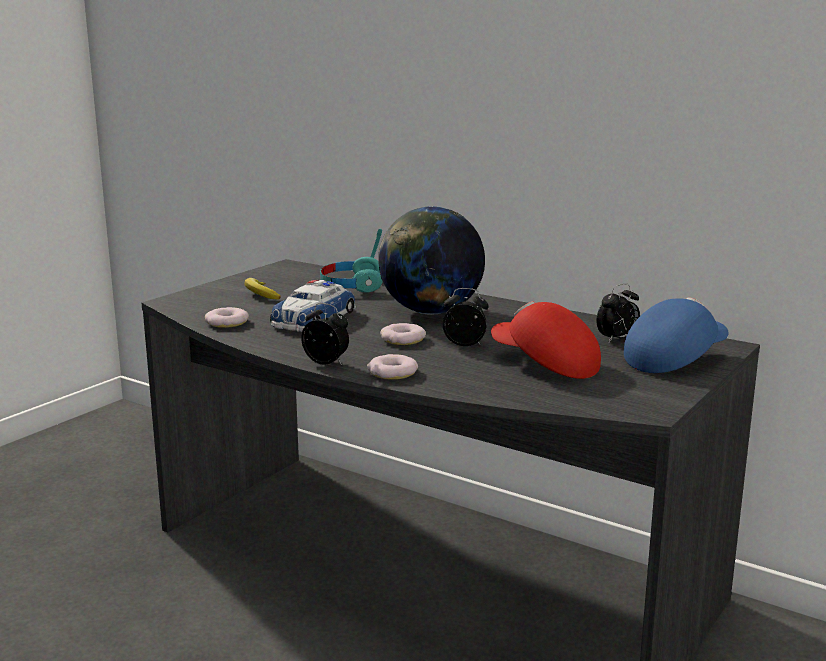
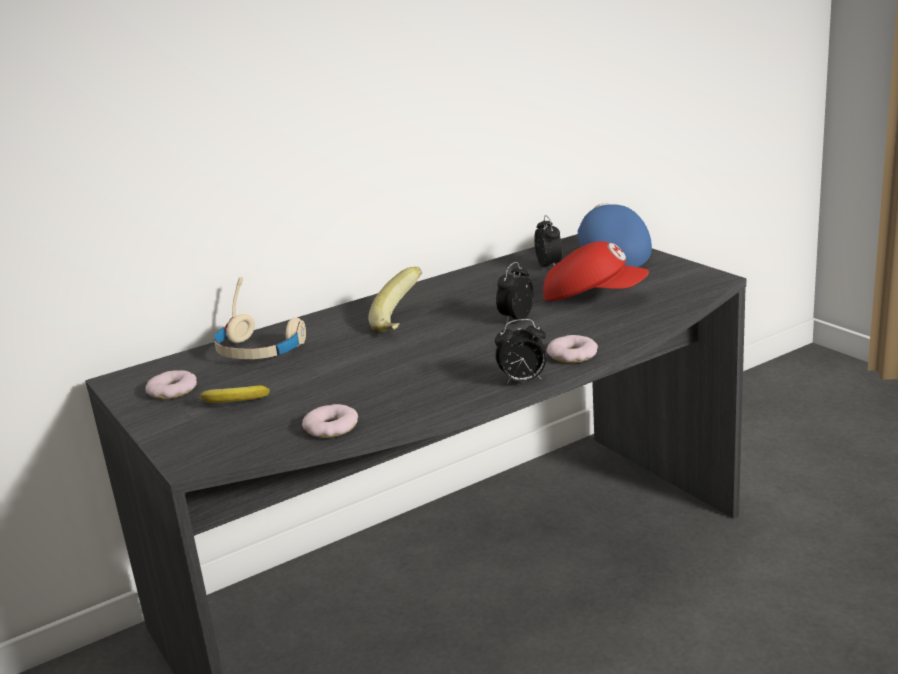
camera: 65 degrees left, 5 degrees up
toy car [270,280,356,332] -> none
alarm clock [301,303,349,365] -> alarm clock turned 150 degrees counterclockwise [495,319,546,384]
turquoise headphones [320,229,382,293] -> beige headphones [213,277,306,359]
globe [378,206,485,315] -> banana [368,267,422,332]
donut [380,323,426,345] -> donut moved to [145,370,197,399]
red cap [491,301,601,379] -> red cap turned 135 degrees counterclockwise [543,241,649,301]

